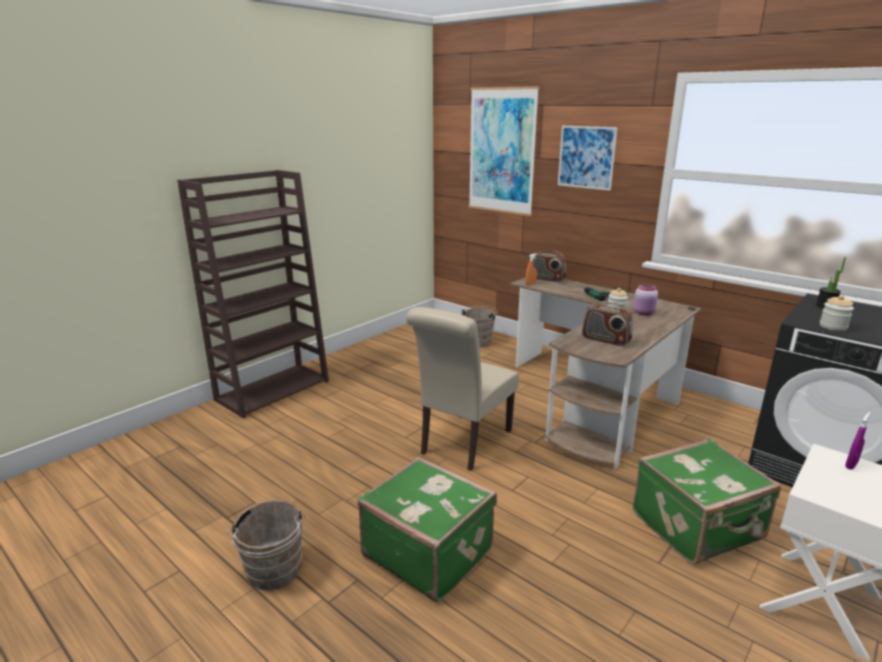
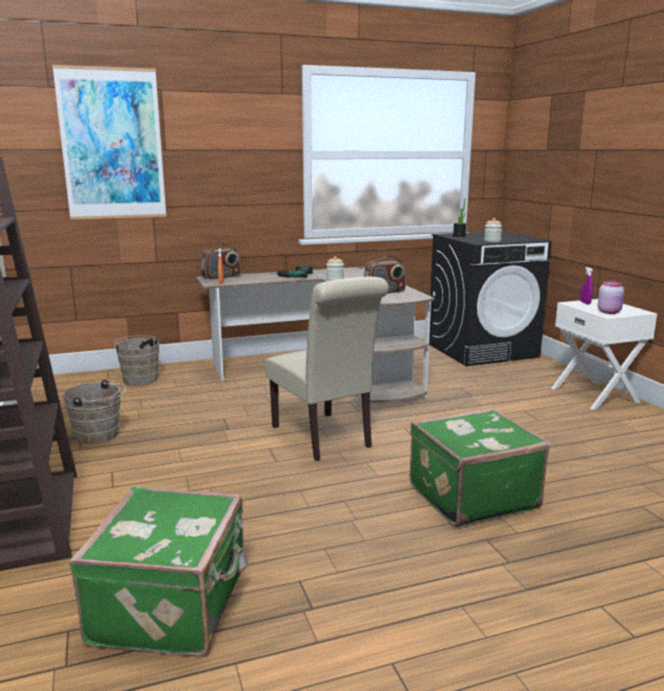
camera: 60 degrees left, 5 degrees down
brown bucket [227,500,305,590] -> brown bucket moved to [63,380,126,444]
picture [558,126,618,191] -> none
pink jar [633,283,658,316] -> pink jar moved to [598,280,624,314]
green suitcase [633,438,781,565] -> green suitcase moved to [69,486,248,657]

